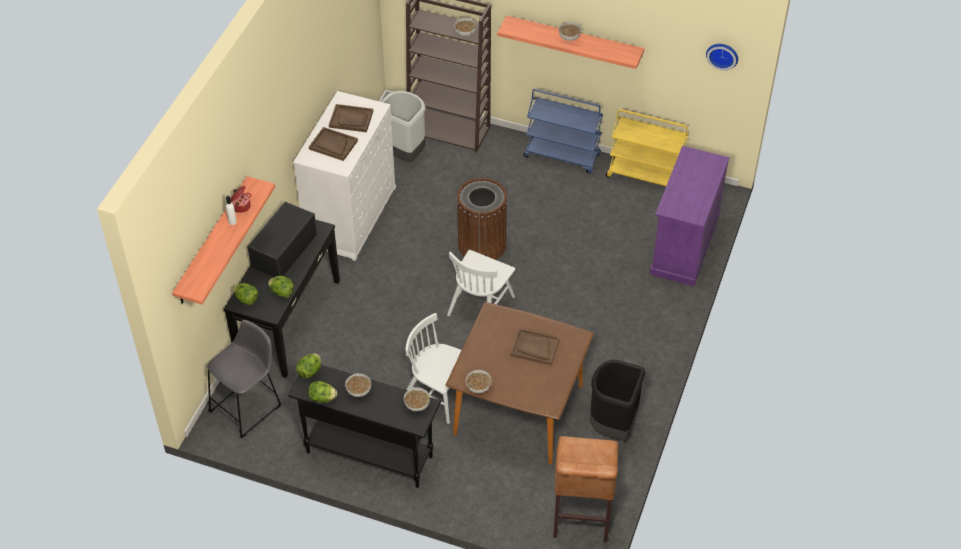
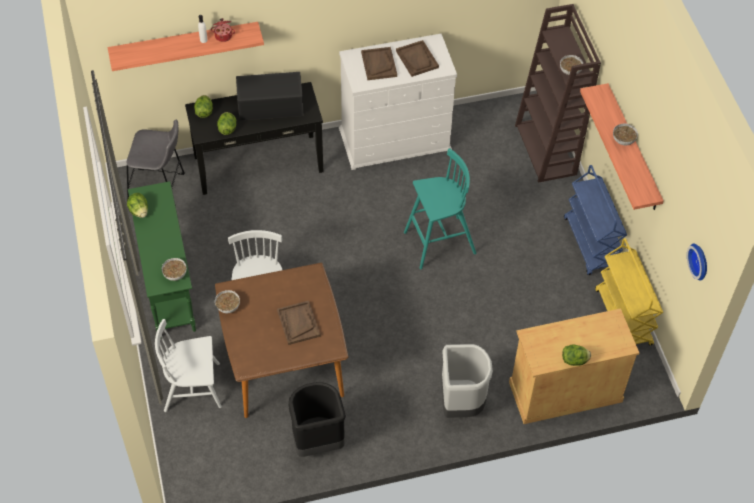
camera: 55 degrees right, 5 degrees up
black console table [288,365,441,488] -> green console table [128,181,196,332]
lettuce [296,353,321,378] -> lettuce moved to [562,344,591,366]
bowl [345,373,371,397] -> none
grey trash can [381,91,426,162] -> grey trash can moved to [441,344,493,418]
white chair [447,250,515,316] -> white chair moved to [155,319,222,412]
brown trash can [457,178,508,260] -> turquoise stool [404,148,476,269]
brown stool [553,436,618,543] -> none
purple cabinet [650,146,729,286] -> beige cabinet [509,308,639,424]

